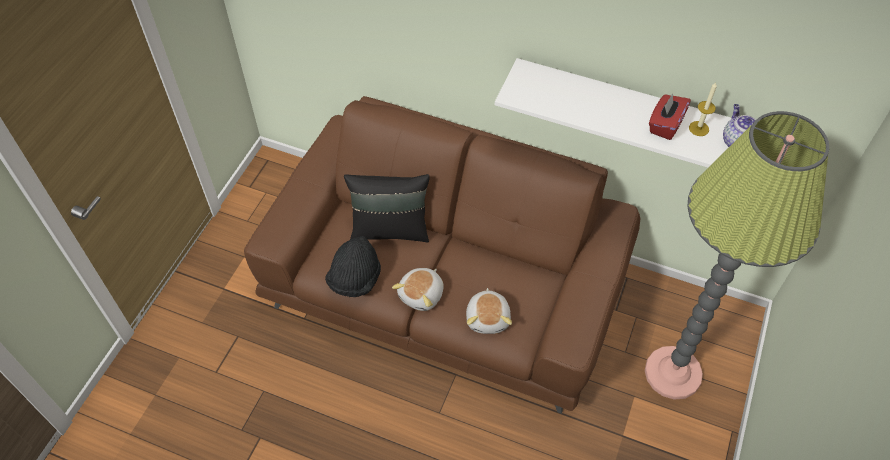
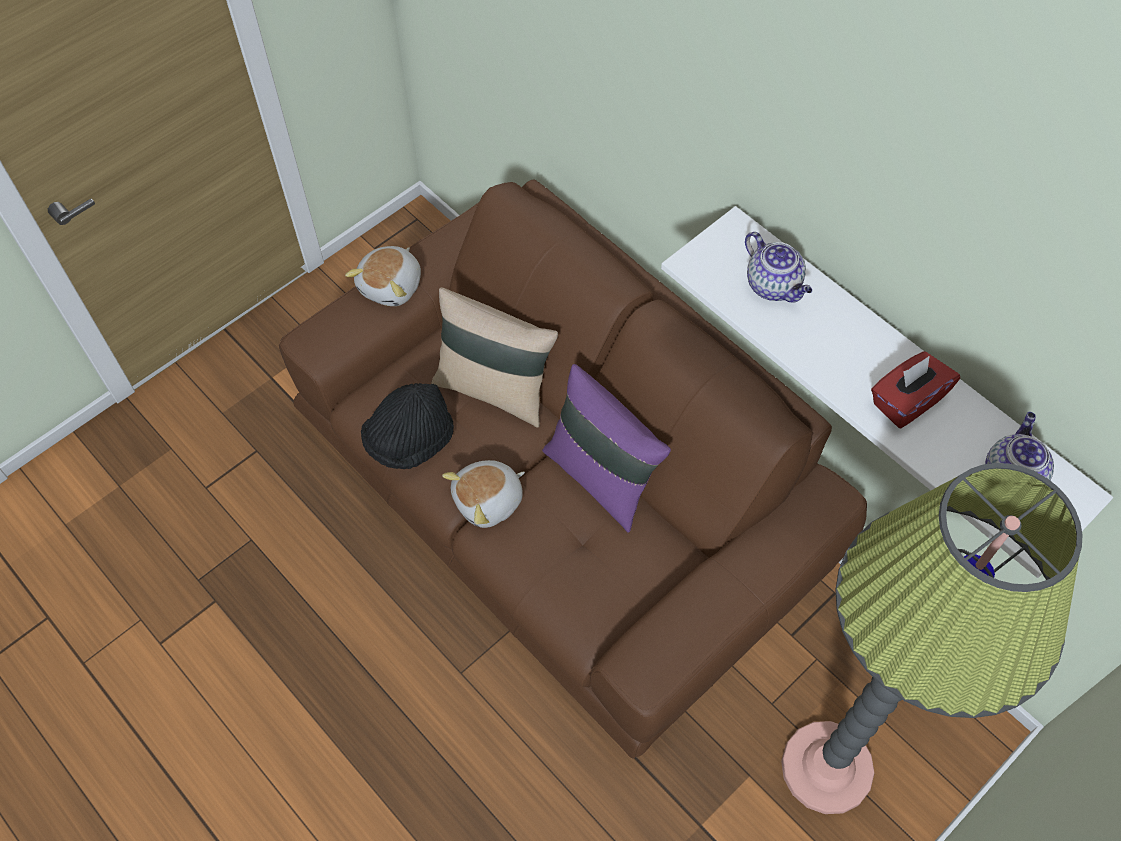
camera: 25 degrees right, 5 degrees up
black pillow [344,174,430,242] -> beige pillow [431,287,558,428]
plush toy [466,288,512,334] -> plush toy moved to [345,246,421,306]
candle [689,82,717,136] -> none
none -> purple pillow [542,364,671,533]
none -> teapot [745,232,812,303]

